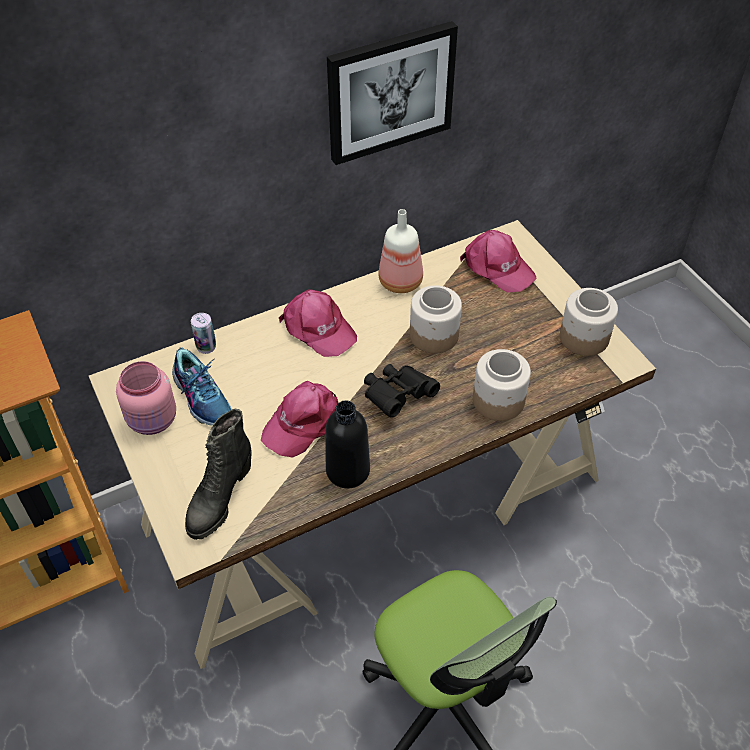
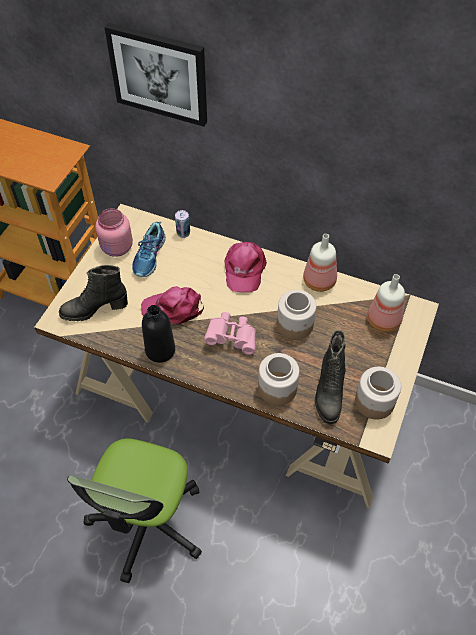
camera: 50 degrees right, 5 degrees up
picture [327,21,458,165] -> picture moved to [104,23,207,127]
black binoculars [364,364,440,417] -> pink binoculars [204,312,256,355]
pink cap [460,230,537,293] -> bottle [367,274,405,332]
none -> black boot [315,330,346,424]

